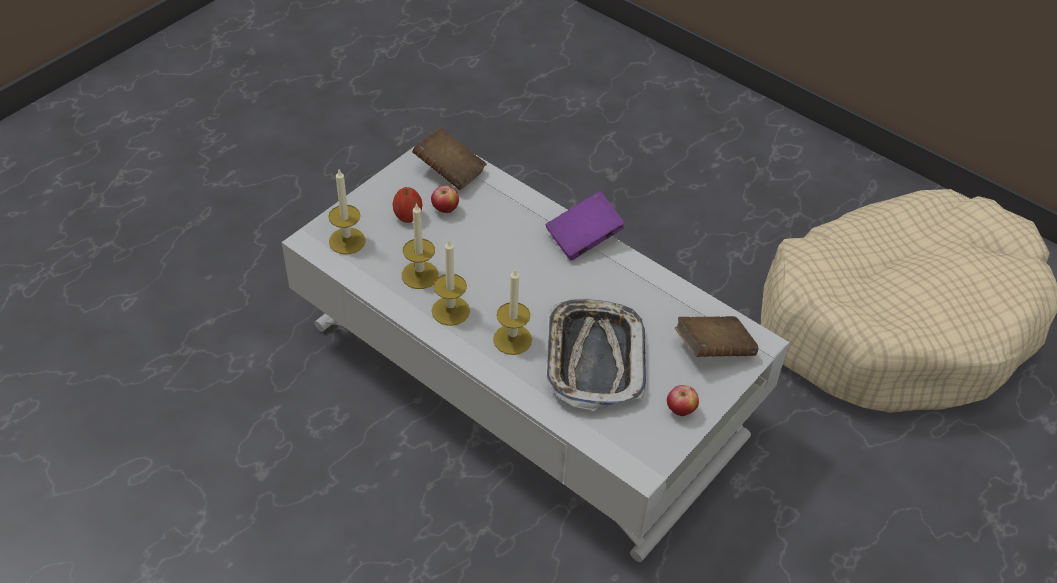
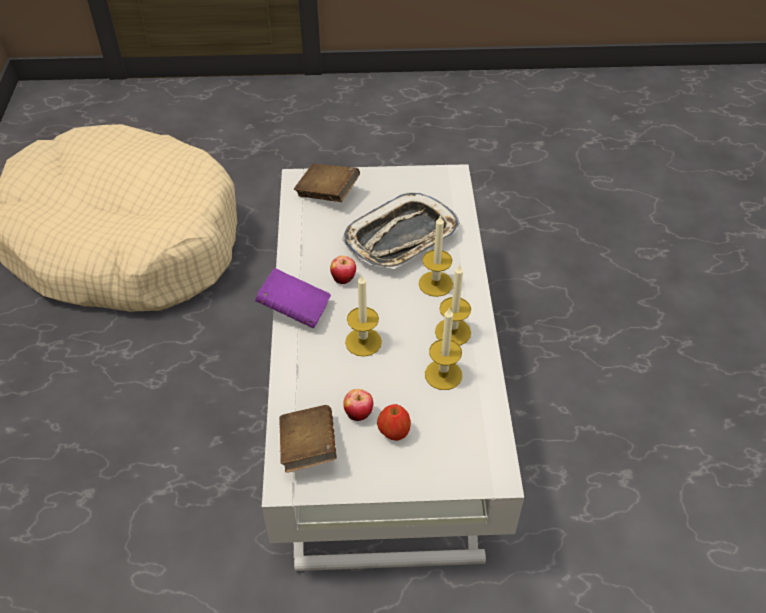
camera: 130 degrees left, 0 degrees up
candle [328,170,366,255] -> candle moved to [345,274,382,357]
apple [667,385,699,416] -> apple moved to [330,256,356,284]

